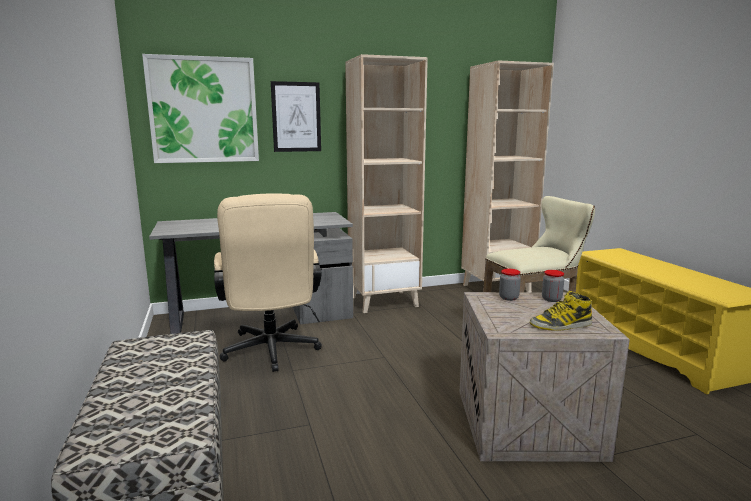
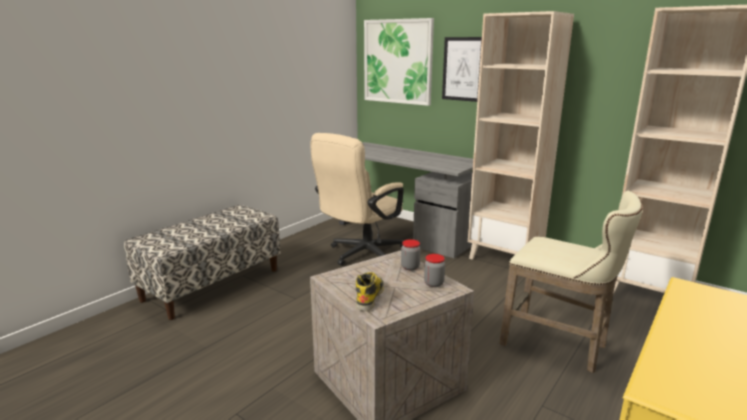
camera: 55 degrees right, 5 degrees up
boot [530,291,592,331] -> boot turned 60 degrees clockwise [356,272,384,311]

